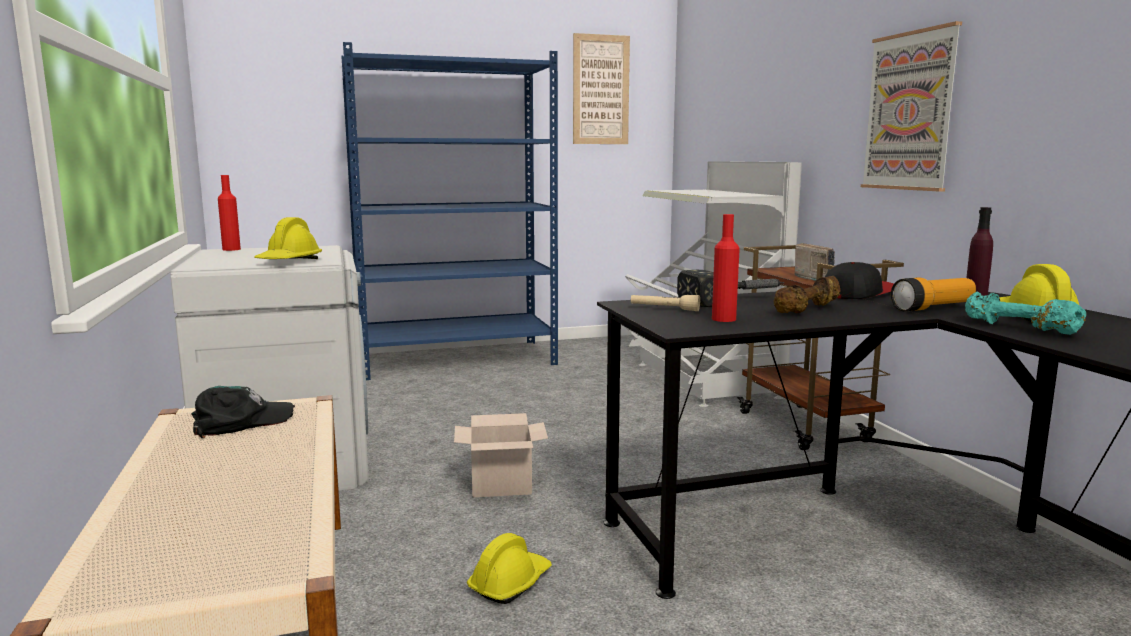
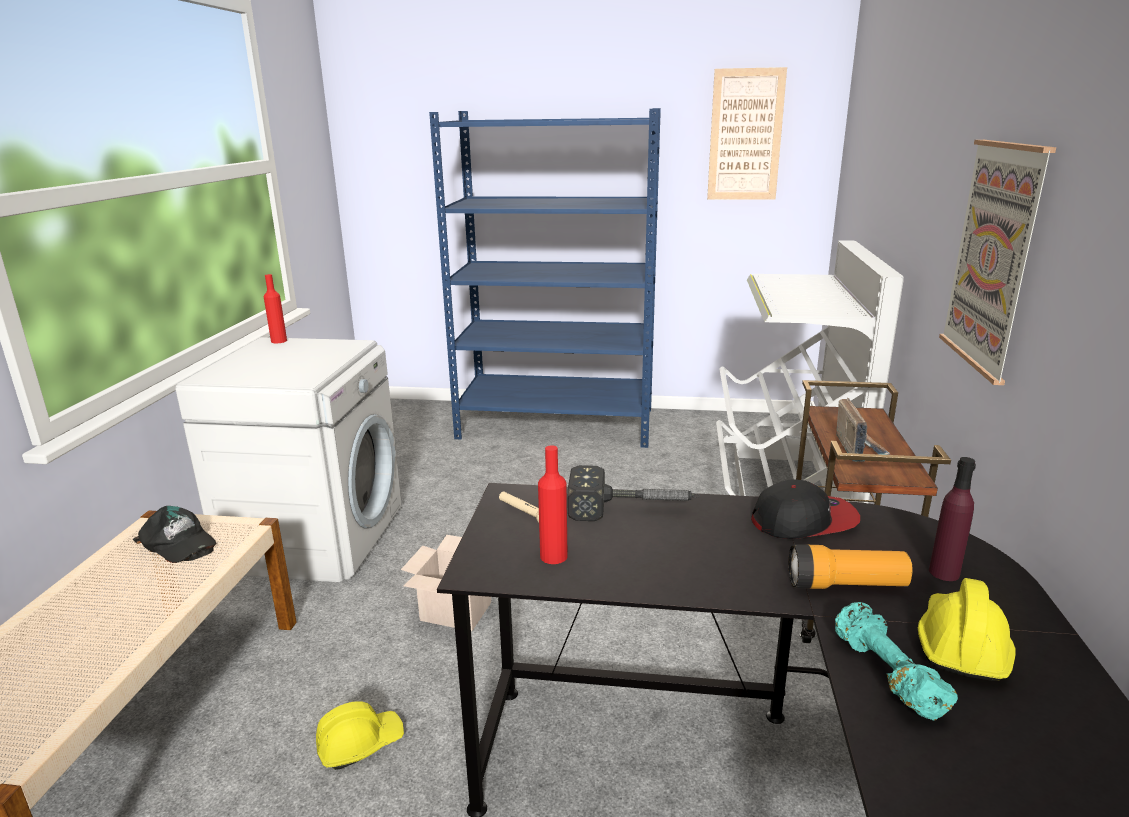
camera: 25 degrees right, 10 degrees up
black cap [191,386,295,438] -> black cap turned 45 degrees clockwise [133,506,217,563]
yellow hard hat [254,217,322,259] -> none
brown dumbbell [773,276,841,313] -> none

